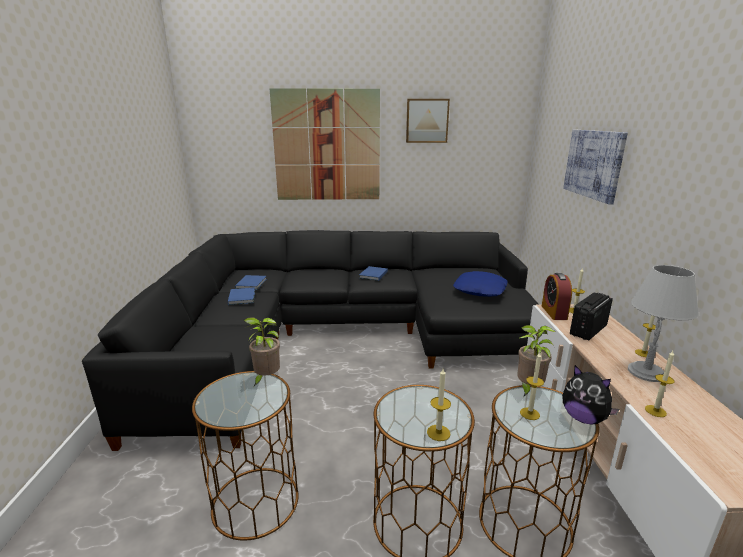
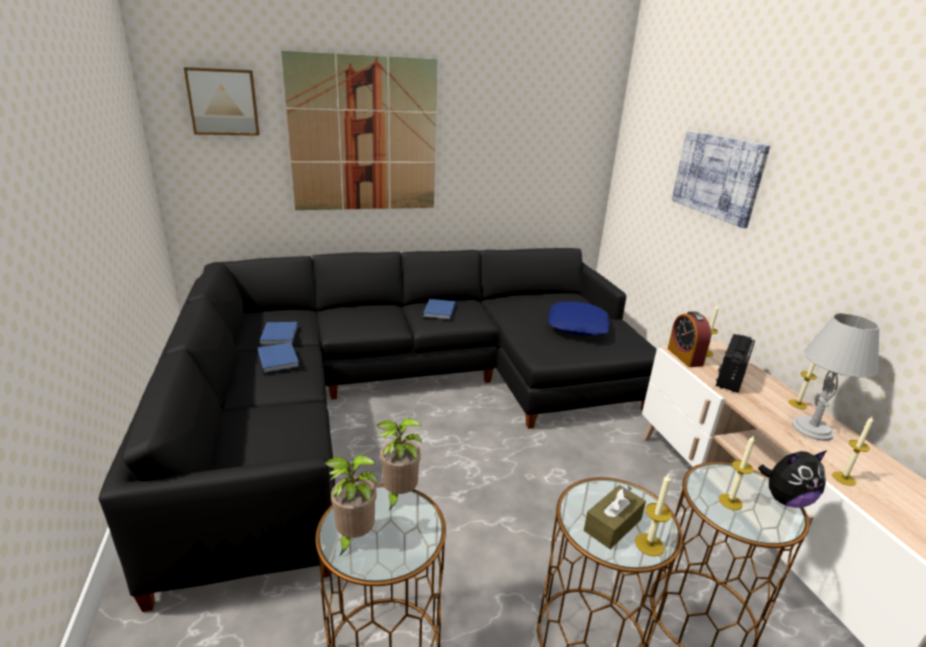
camera: 15 degrees left, 5 degrees up
picture [406,99,450,143] -> picture moved to [184,67,260,136]
potted plant [517,325,555,397] -> potted plant moved to [324,455,377,555]
plush toy [562,365,620,424] -> plush toy turned 45 degrees counterclockwise [758,450,827,508]
none -> brown tissue box [584,485,646,549]

